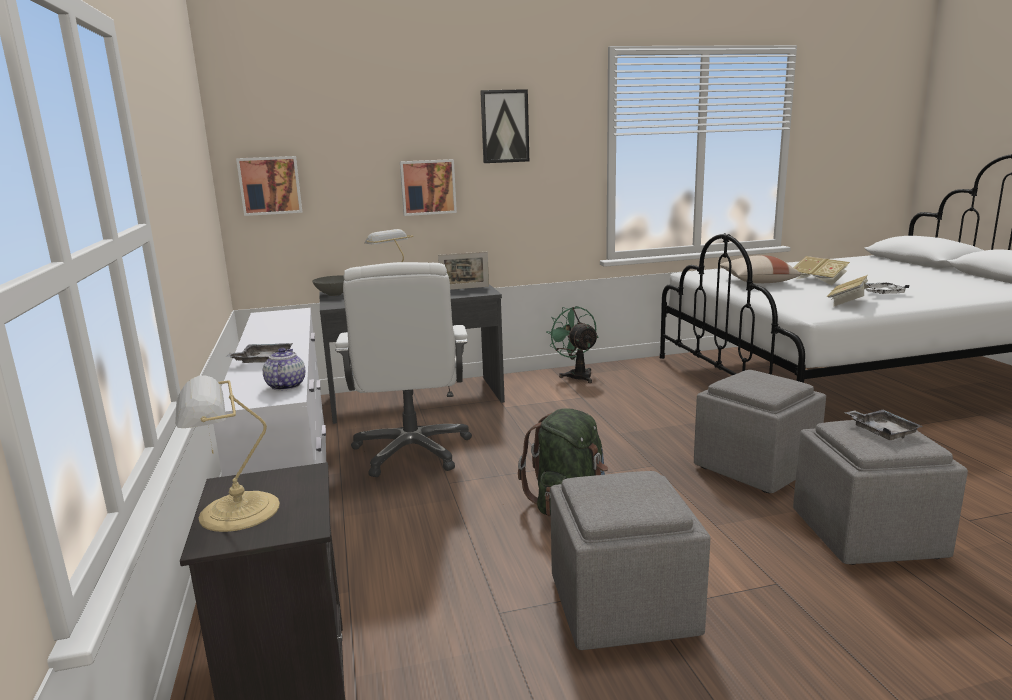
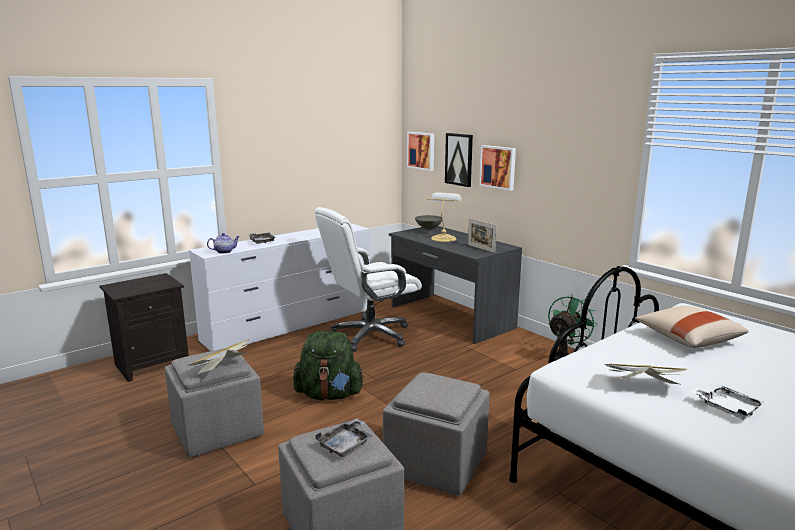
camera: 65 degrees right, 0 degrees up
table lamp [175,376,280,532] -> none
picture [480,89,529,163] -> picture moved to [445,133,473,187]
book [793,256,850,285] -> book moved to [187,339,249,375]

